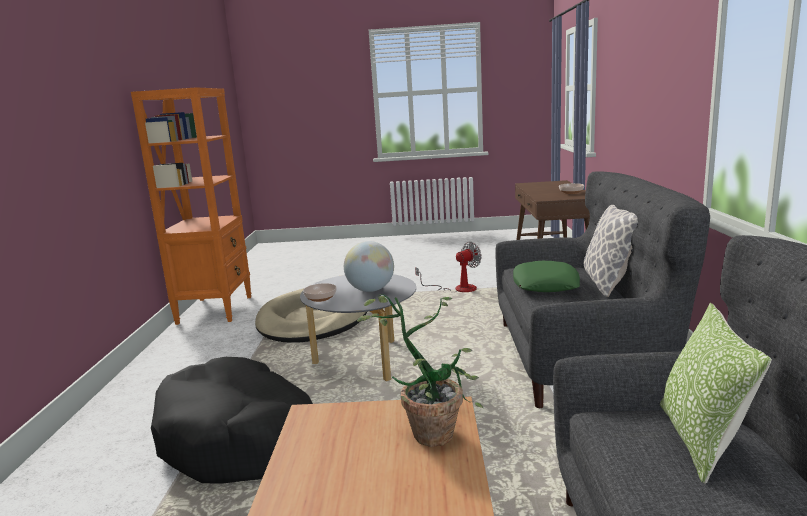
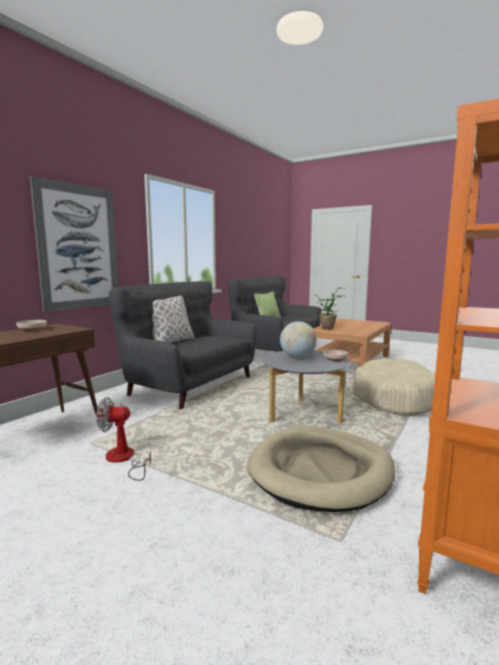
camera: 150 degrees left, 5 degrees down
black dog bed [151,357,313,483] -> beige dog bed [352,358,435,416]
green pillow [513,261,580,292] -> none
none -> picture [30,176,118,312]

